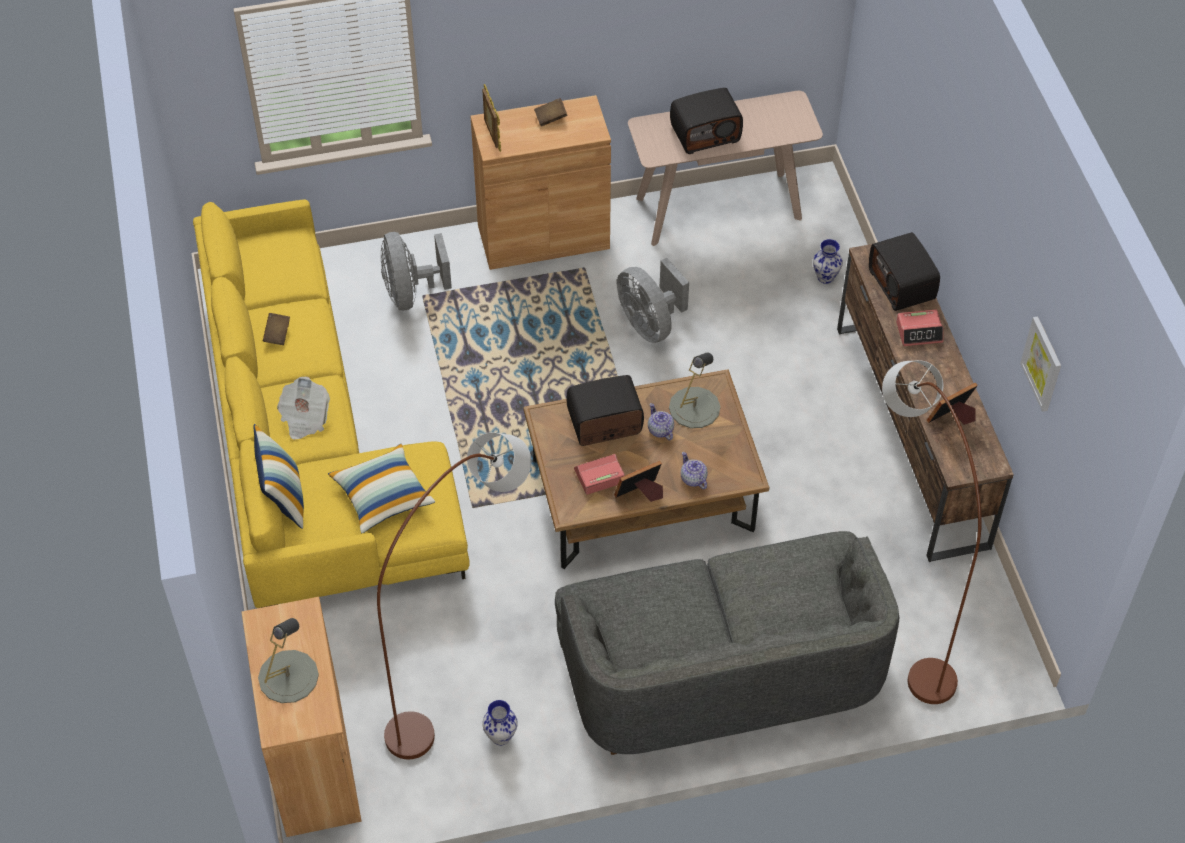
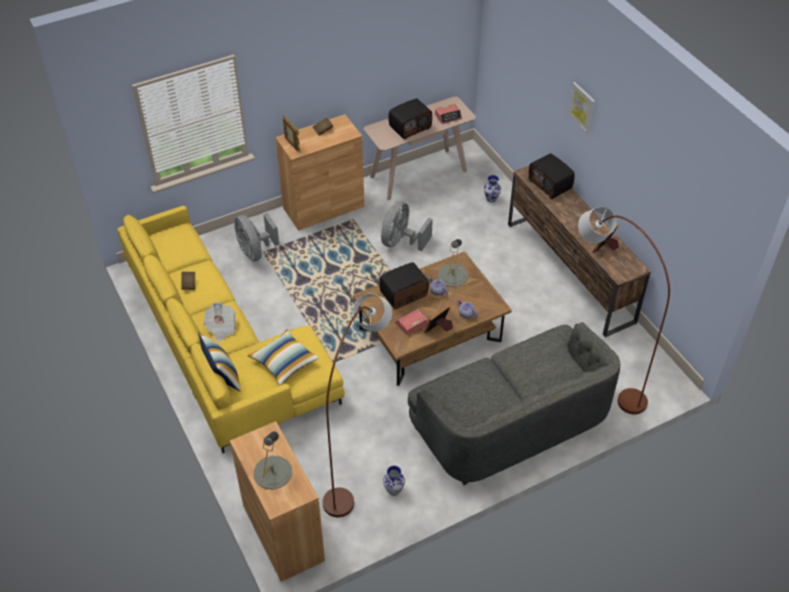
camera: 15 degrees left, 5 degrees down
grey fan [617,258,689,343] -> grey fan turned 75 degrees clockwise [381,201,433,251]
alarm clock [896,310,943,346] -> alarm clock moved to [435,104,462,124]
picture [1020,316,1061,412] -> picture moved to [567,82,595,134]

